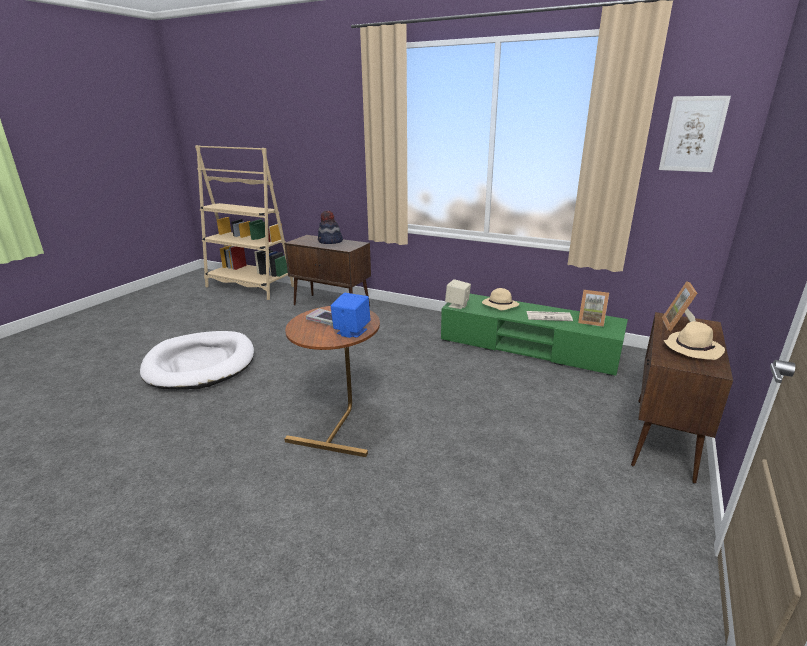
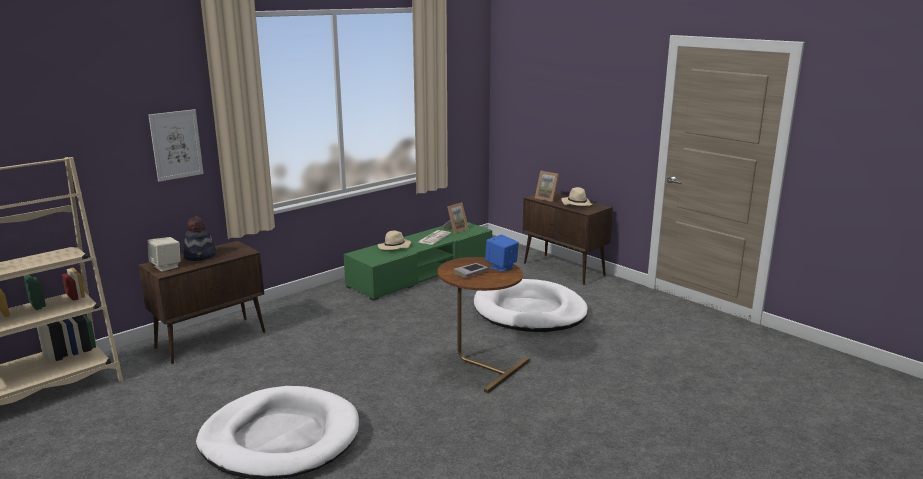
camera: 70 degrees left, 5 degrees down
beige speaker [445,279,471,309] -> beige speaker moved to [148,237,181,272]
picture [659,96,731,172] -> picture moved to [148,109,204,182]
none -> white dog bed [474,279,588,332]

